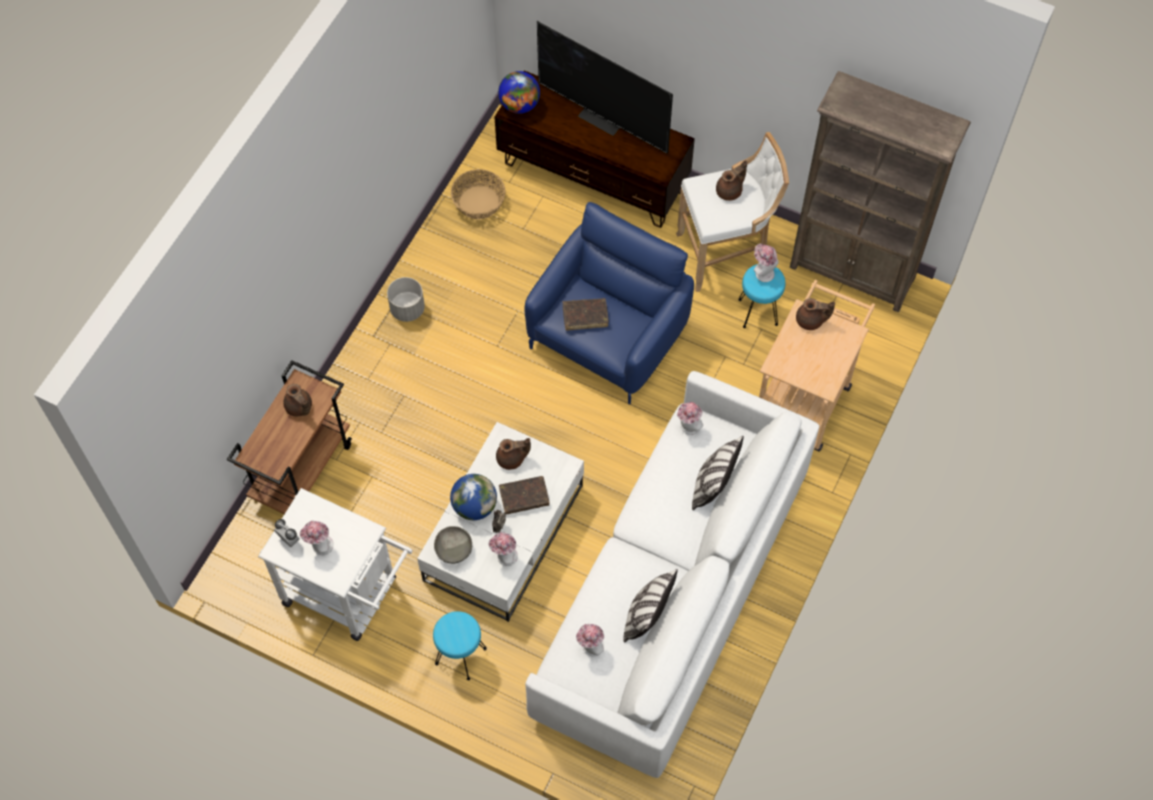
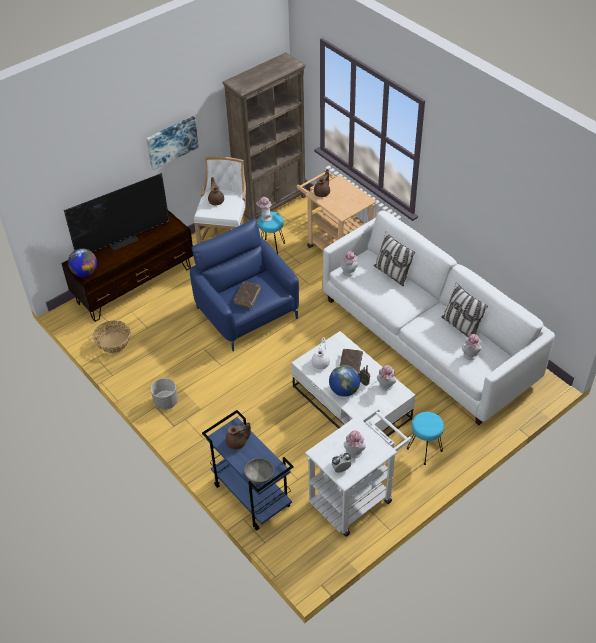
camera: 65 degrees left, 15 degrees down
brown cart [227,360,352,514] -> blue cart [202,410,294,530]
grey bowl [434,526,472,564] -> grey bowl moved to [244,458,274,484]
brown teapot [496,438,531,470] -> white teapot [312,337,330,369]
none -> picture [146,116,199,170]

